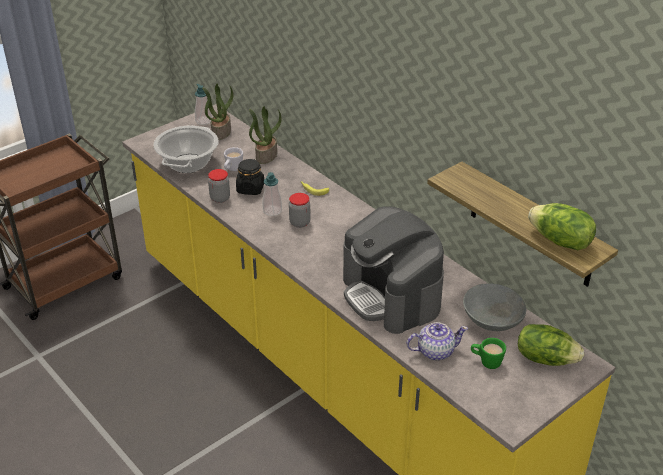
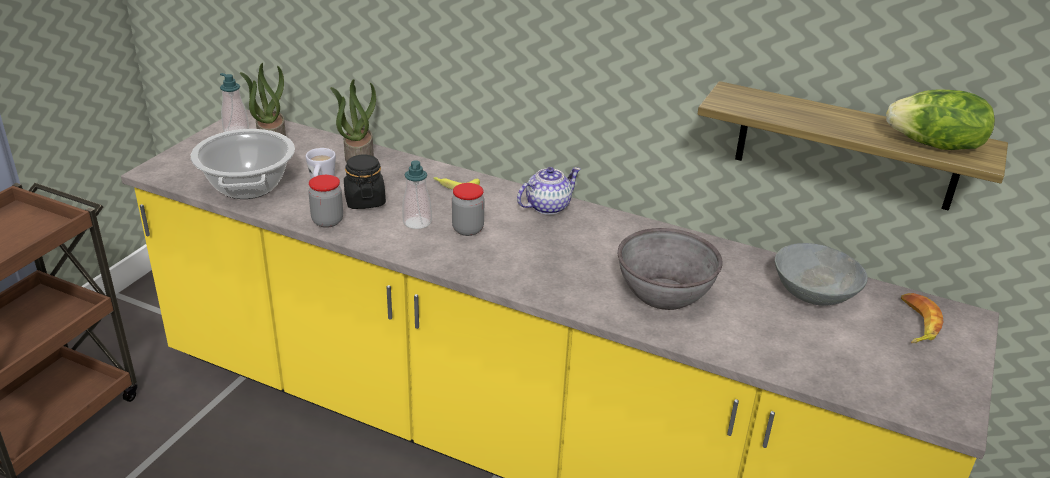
camera: 25 degrees left, 5 degrees down
coffee machine [343,206,444,334] -> grey bowl [618,228,723,310]
teapot [407,322,468,360] -> teapot moved to [517,167,581,215]
green mug [471,338,506,369] -> none
lettuce [518,324,584,366] -> banana [901,293,943,343]

